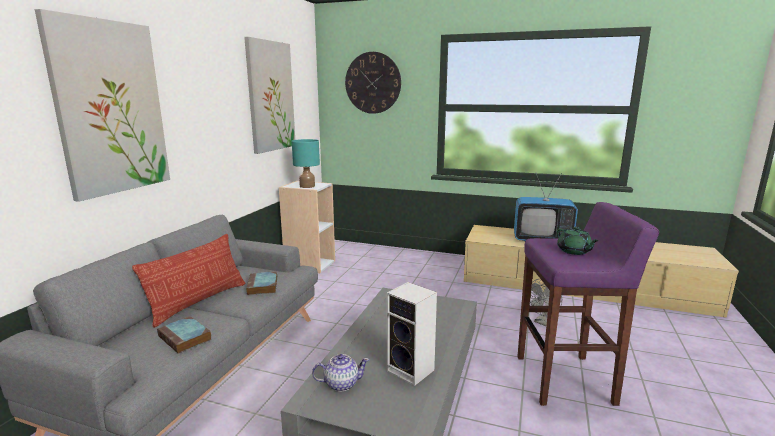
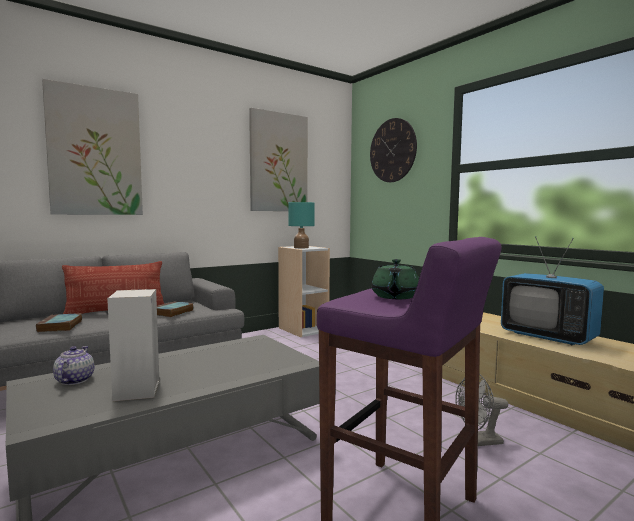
camera: 35 degrees right, 10 degrees down
teapot [312,354,370,392] -> teapot turned 120 degrees counterclockwise [53,346,94,385]

